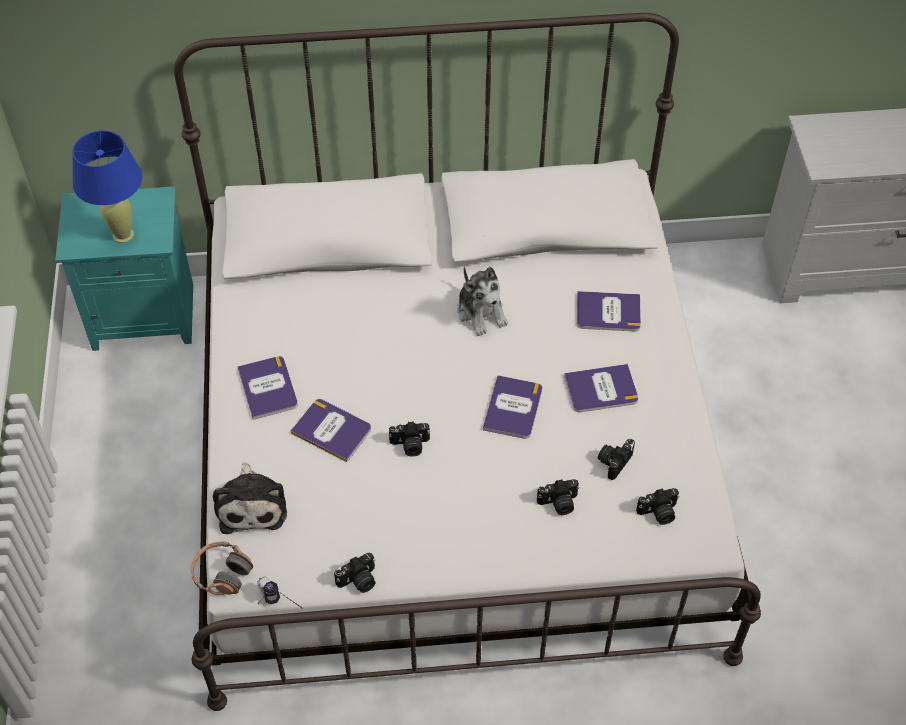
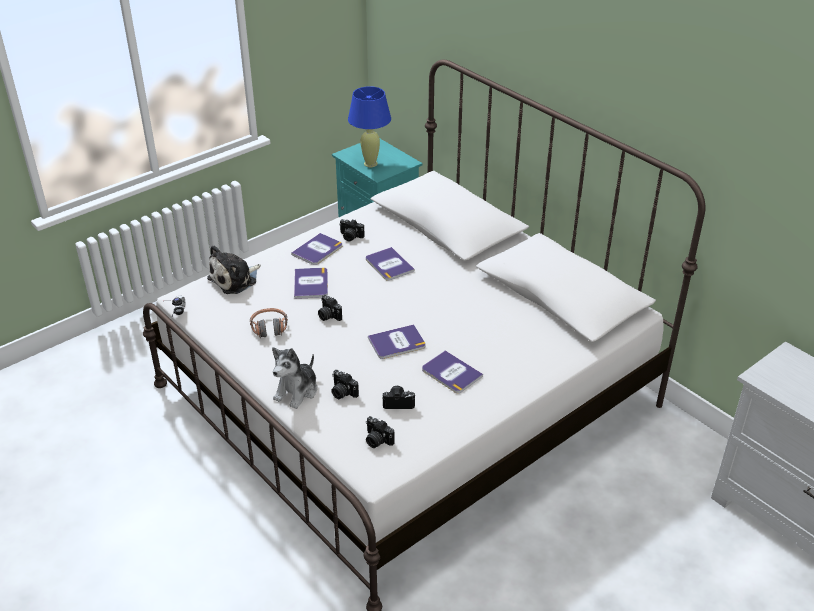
camera: 55 degrees right, 15 degrees down
headphones [190,541,253,595] -> headphones moved to [250,308,288,338]
camera [334,553,376,593] -> camera moved to [339,219,365,242]
plush toy [457,267,508,336] -> plush toy moved to [272,347,317,409]
book [577,291,641,331] -> book moved to [366,247,415,281]

